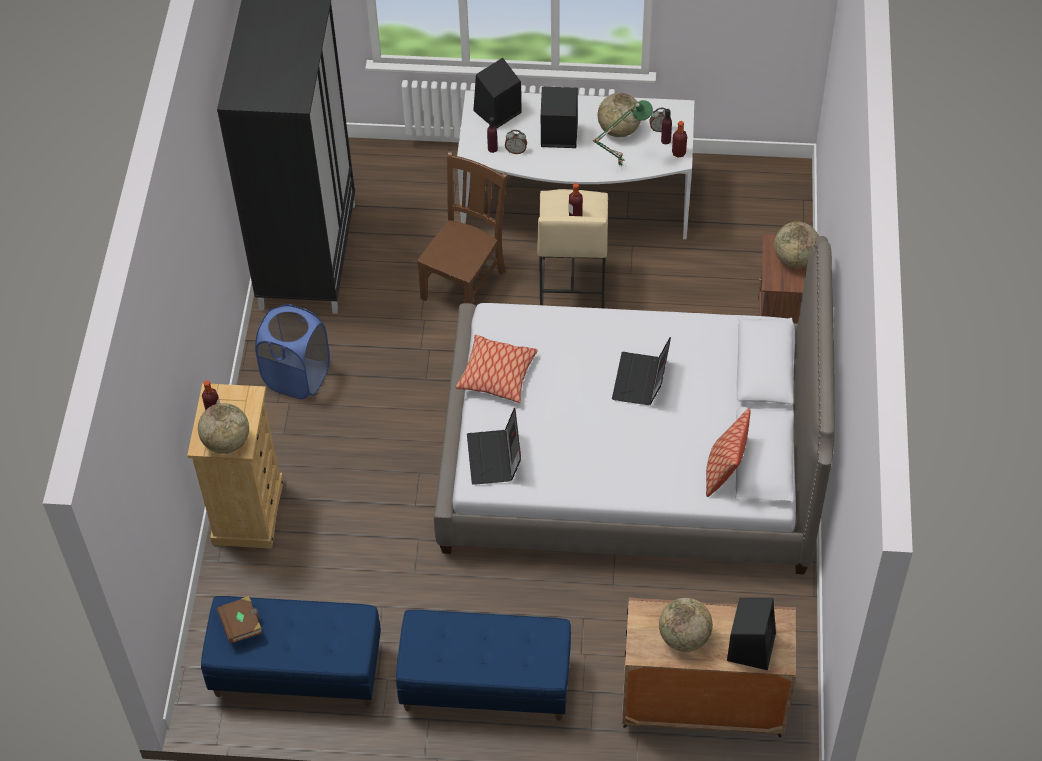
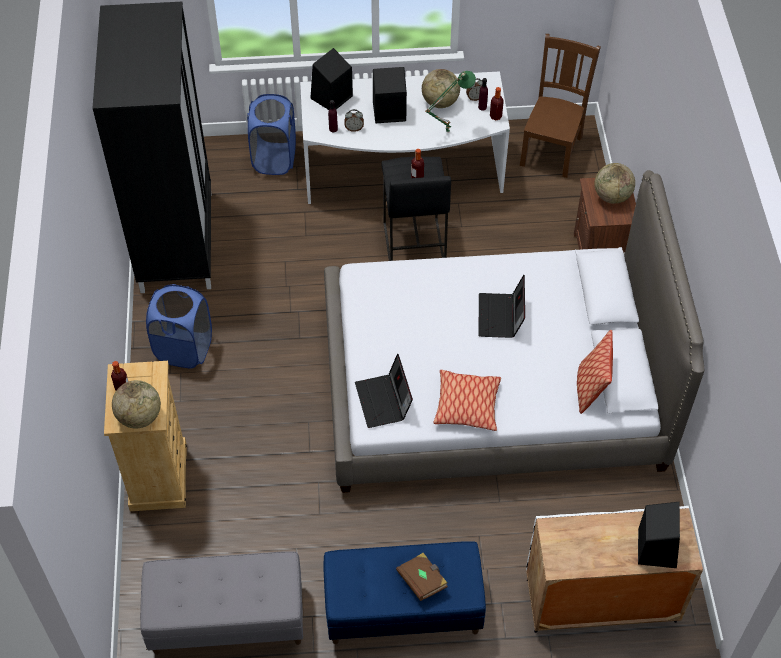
camera: 10 degrees left, 0 degrees up
blue bench [201,596,381,707] -> grey bench [140,551,303,655]
brown book [217,596,262,644] -> brown book moved to [396,553,448,601]
brown chair [417,151,508,304] -> brown chair moved to [520,34,601,178]
pillow [456,335,538,403] -> pillow moved to [433,370,501,431]
beige stool [537,189,608,308] -> black stool [381,157,451,261]
brown cabinet [622,597,796,737] -> white cabinet [526,506,703,633]
globe [659,598,713,652] -> none
none -> blue laundry basket [247,94,296,175]

